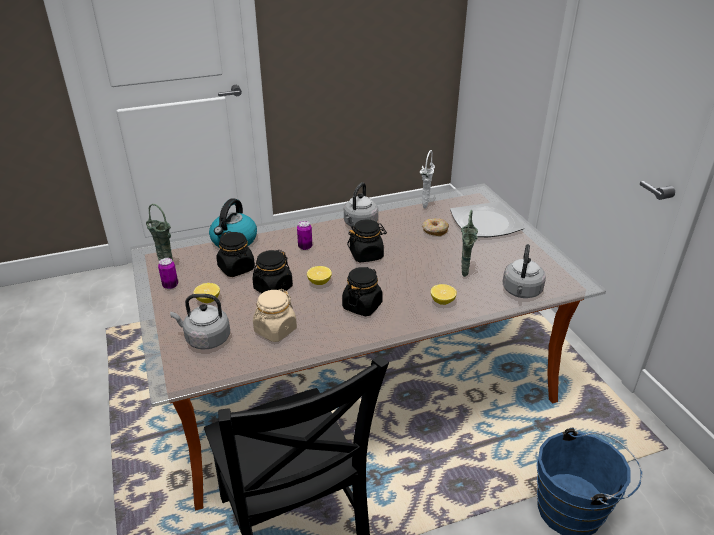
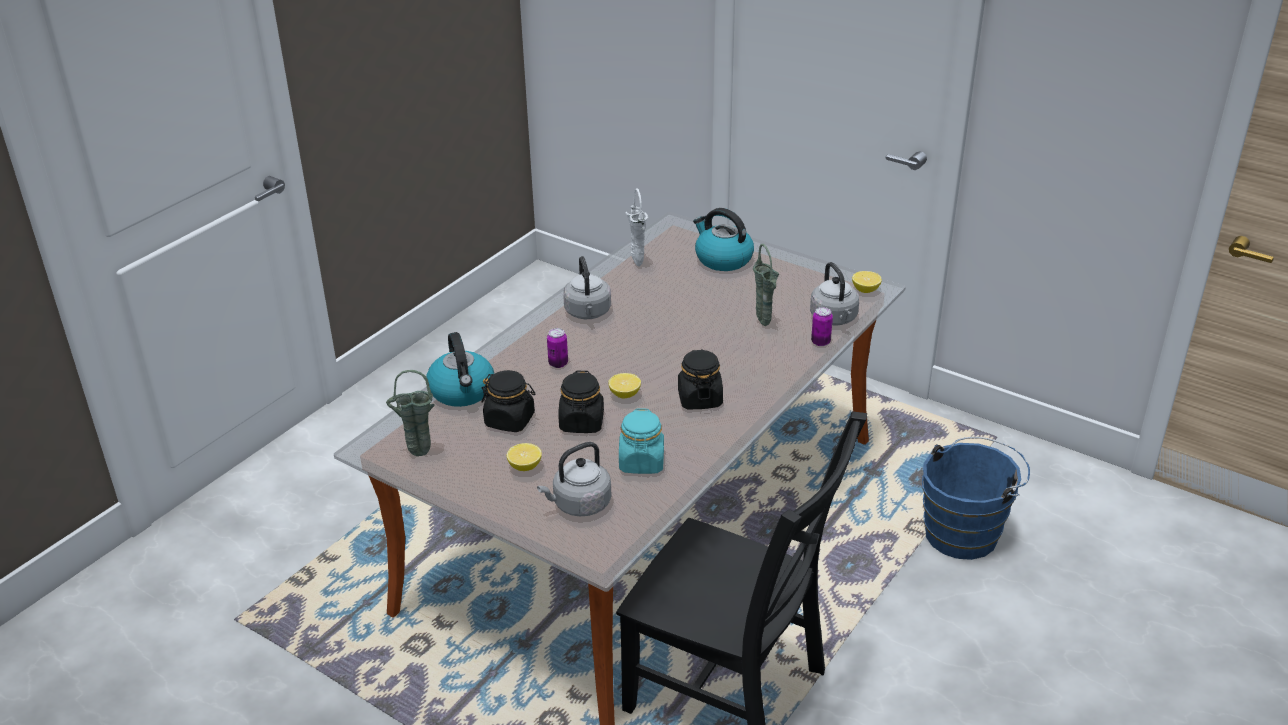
camera: 35 degrees left, 0 degrees up
can [158,258,178,289] -> can moved to [811,307,833,346]
beige jar [253,289,297,342] -> turquoise jar [619,408,664,474]
black jar [347,219,387,262] -> none
donut [422,218,449,236] -> none
lemon [431,284,457,305] -> lemon moved to [852,271,882,293]
plate [450,202,524,237] -> kettle [693,208,754,271]

